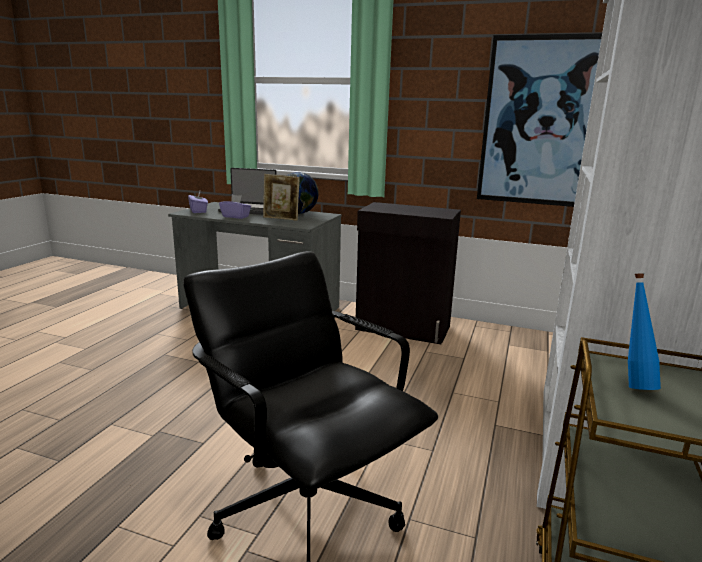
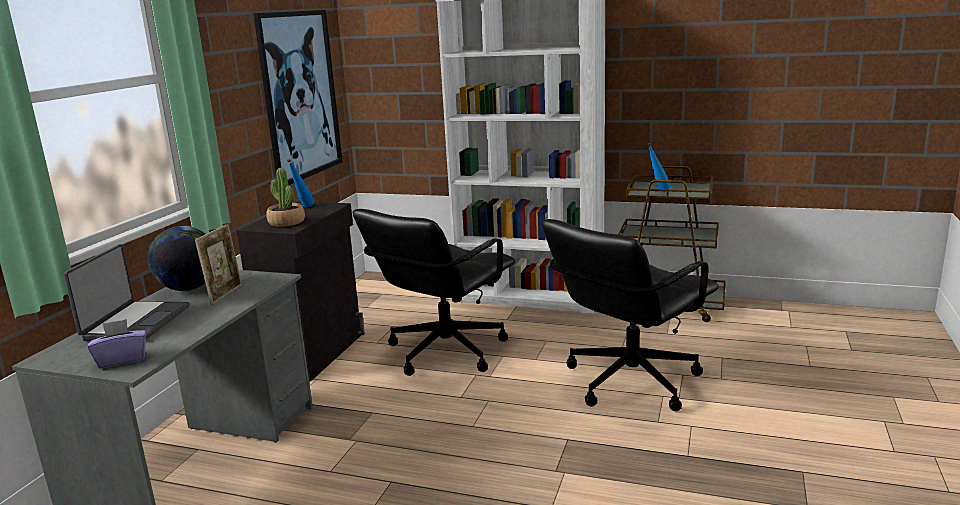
camera: 90 degrees left, 0 degrees up
purple tissue box [219,195,251,219] -> none
none -> potted plant [266,168,305,227]
none -> blue bottle [287,159,315,207]
none -> black office chair [353,209,515,376]

